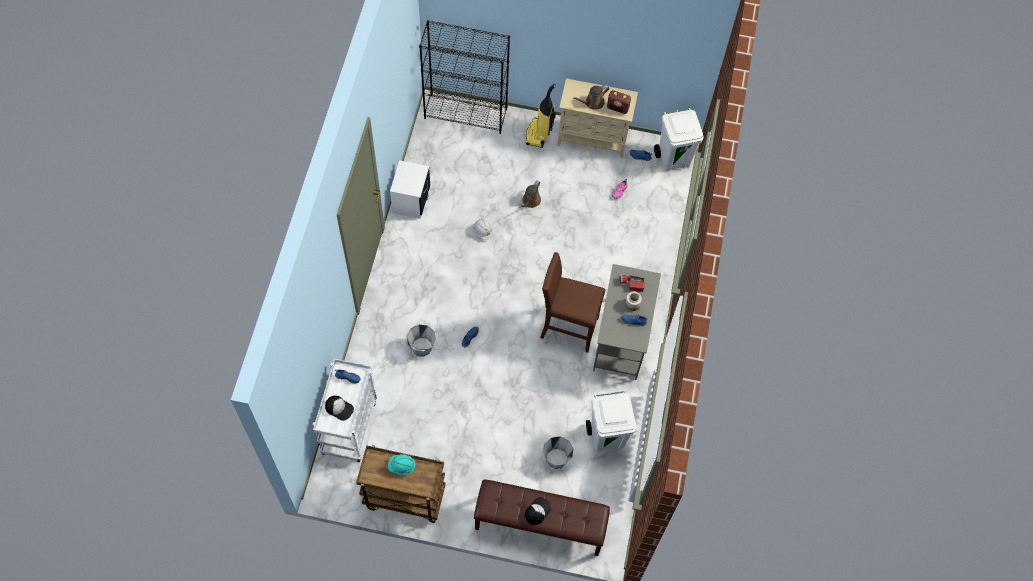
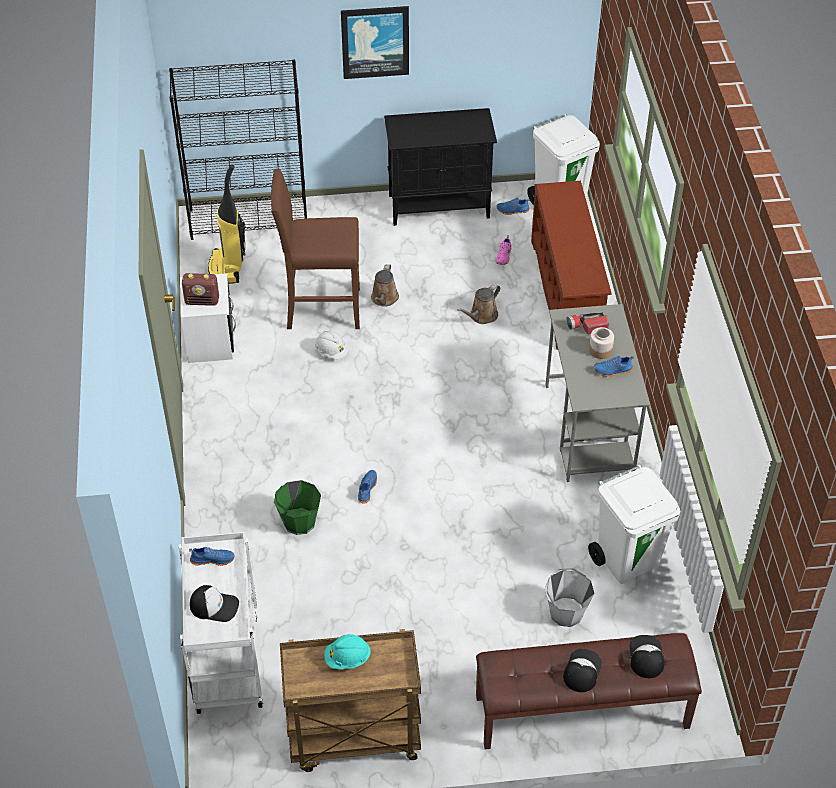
camera: 15 degrees left, 15 degrees down
grey bucket [406,325,436,357] -> green bucket [274,480,321,535]
vacuum cleaner [526,84,556,148] -> vacuum cleaner moved to [208,164,245,284]
brown stool [540,252,605,353] -> brown stool moved to [271,169,360,329]
beige cabinet [558,78,638,158] -> black cabinet [384,108,497,226]
brown watering can [573,85,609,109] -> brown watering can moved to [457,284,500,324]
radio [607,90,631,114] -> radio moved to [182,273,219,306]
none -> picture [341,6,409,79]
none -> brown shoe rack [531,181,612,350]
none -> cap [630,635,665,678]

